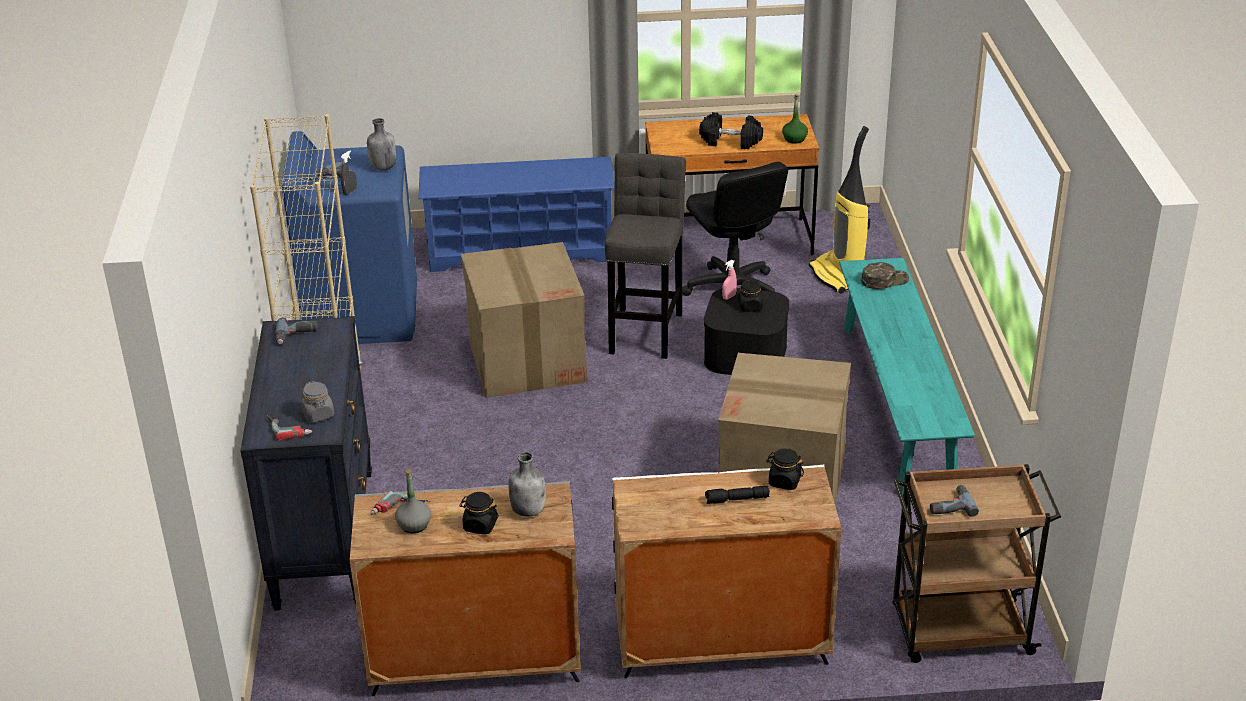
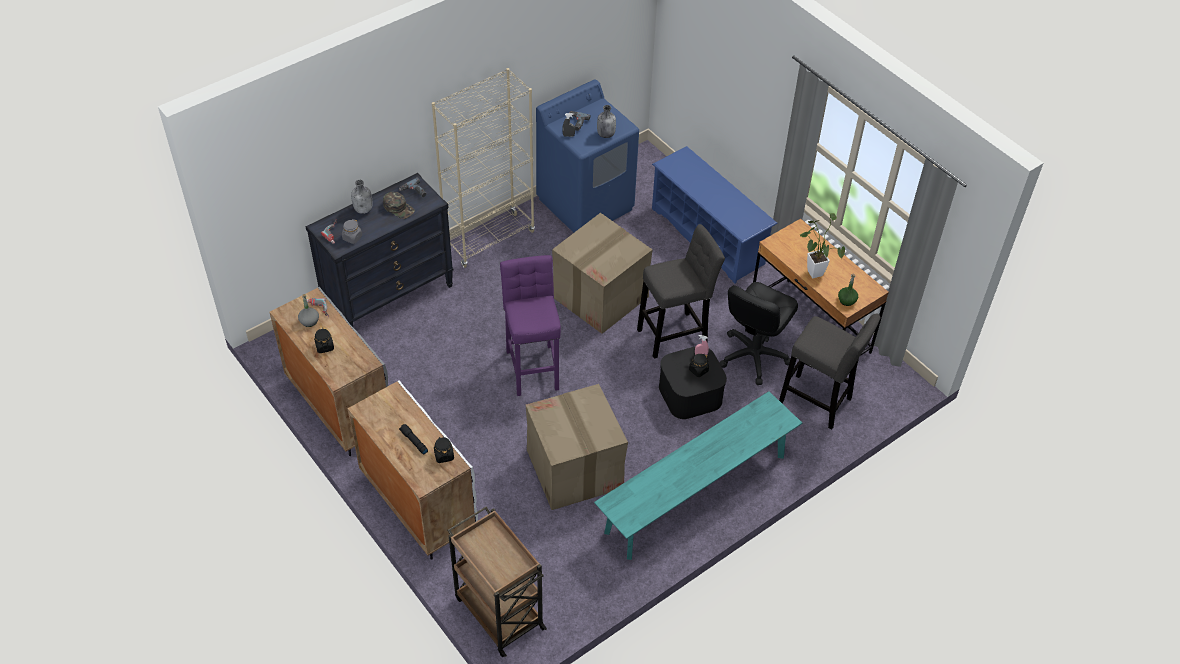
camera: 55 degrees right, 15 degrees up
grey bottle [509,452,546,517] -> grey bottle moved to [351,180,373,214]
black dumbbell [699,112,763,149] -> potted plant [800,213,845,278]
vacuum cleaner [809,126,870,294] -> grey stool [779,313,881,430]
green cap [861,262,909,289] -> green cap moved to [383,192,415,219]
power drill [930,485,979,517] -> none
none -> purple stool [500,255,561,396]

